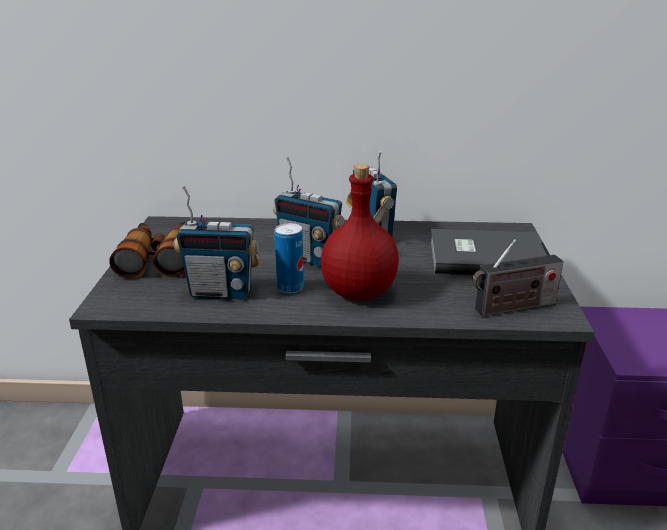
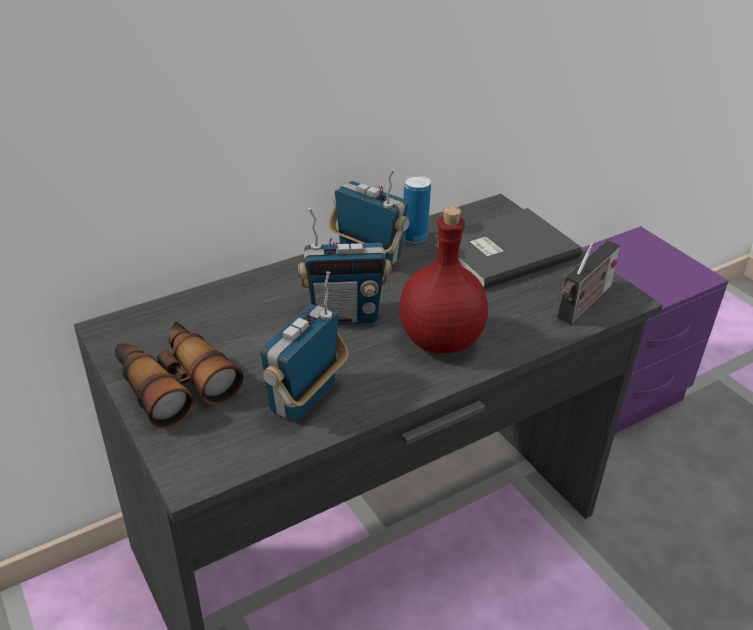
camera: 35 degrees left, 10 degrees up
radio [173,186,260,300] -> radio turned 150 degrees clockwise [260,271,348,422]
can [275,223,304,293] -> can moved to [403,175,431,243]

